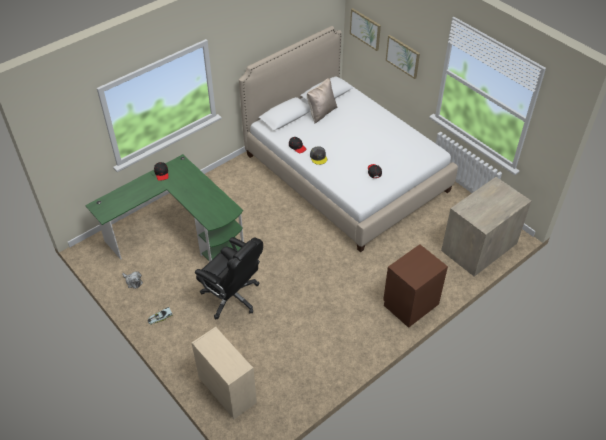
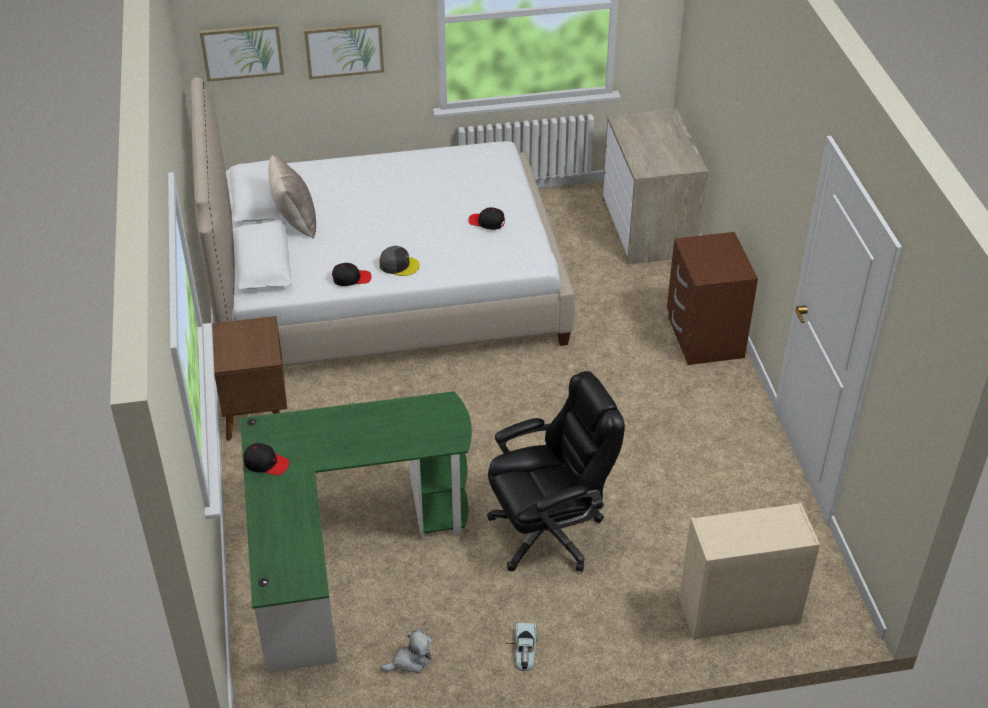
camera: 60 degrees left, 5 degrees down
none -> brown nightstand [212,316,287,441]

